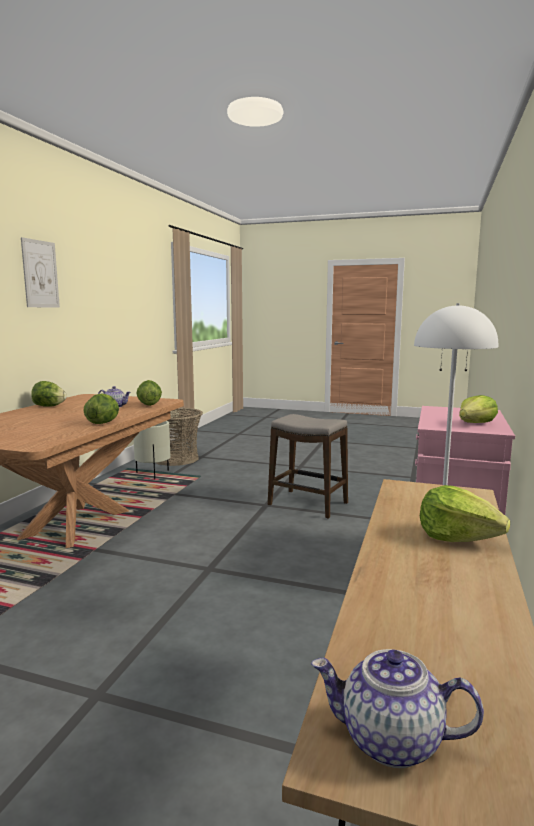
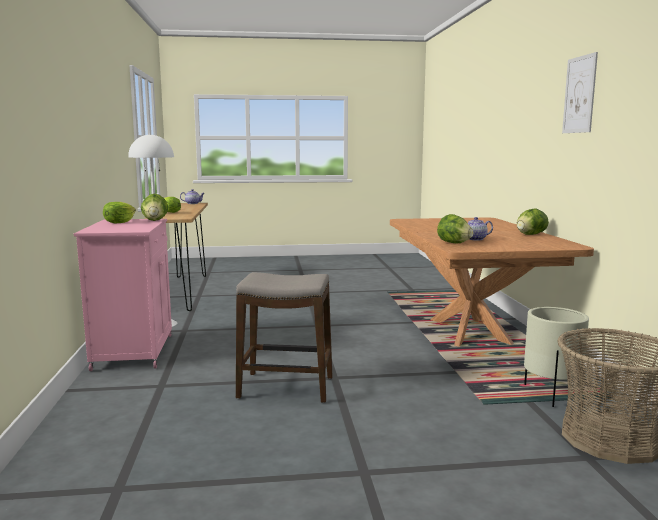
camera: 155 degrees right, 0 degrees up
lettuce [83,394,119,424] -> lettuce moved to [141,194,168,221]

